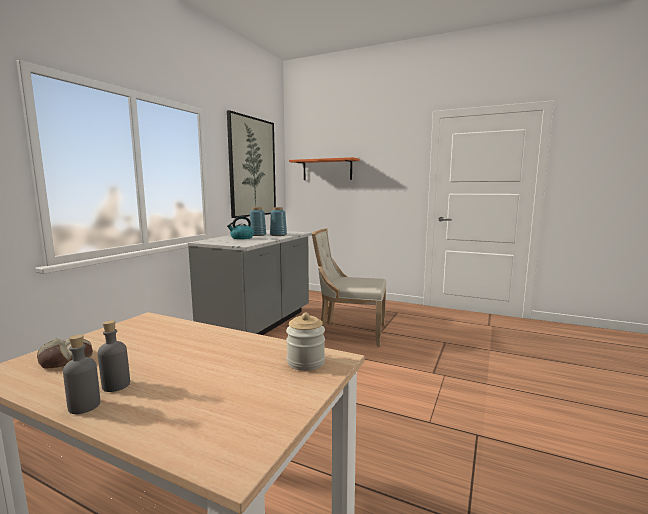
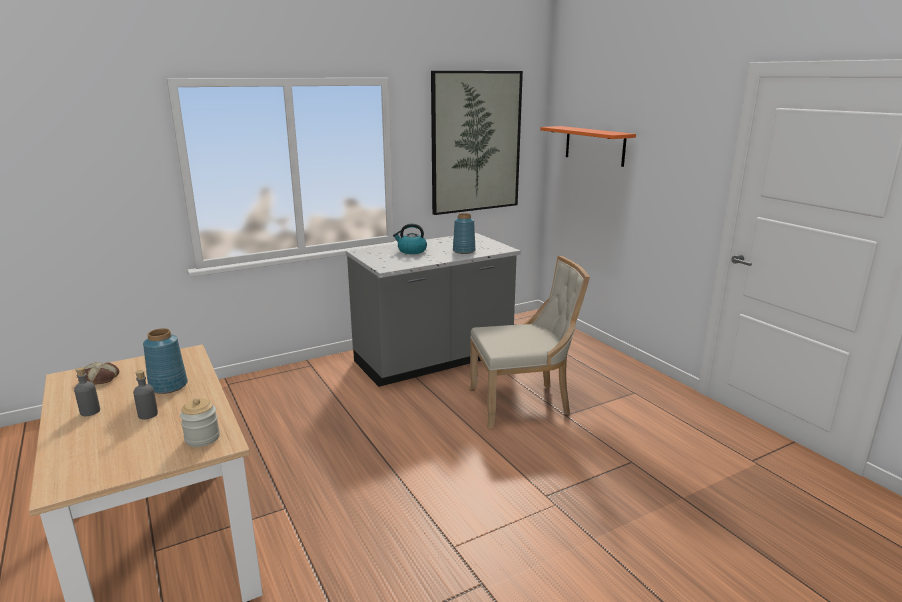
camera: 35 degrees right, 10 degrees up
grey bottle [63,334,100,414] -> grey bottle moved to [133,370,158,419]
blue vase [250,207,266,236] -> blue vase moved to [143,328,188,394]
beige chair [312,228,386,347] -> beige chair turned 120 degrees clockwise [469,256,590,429]

